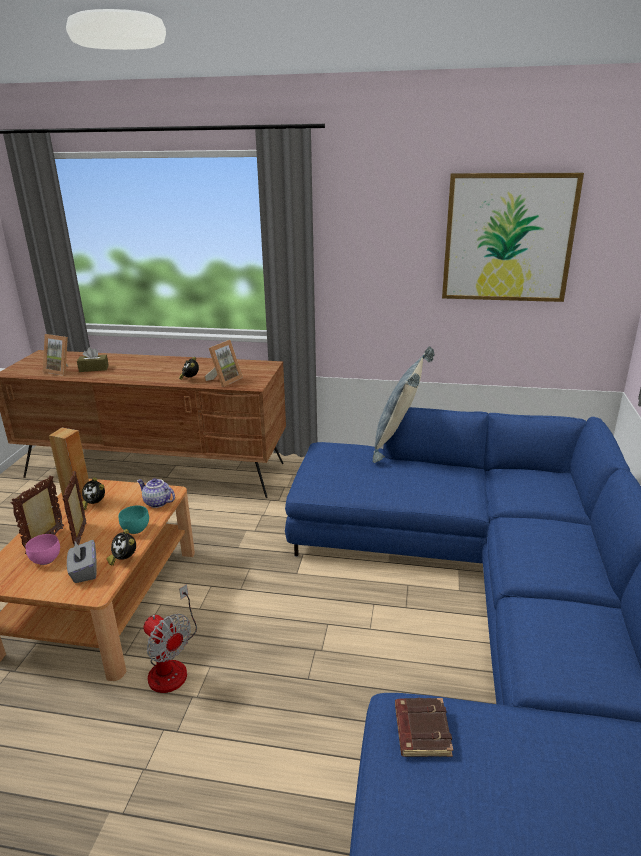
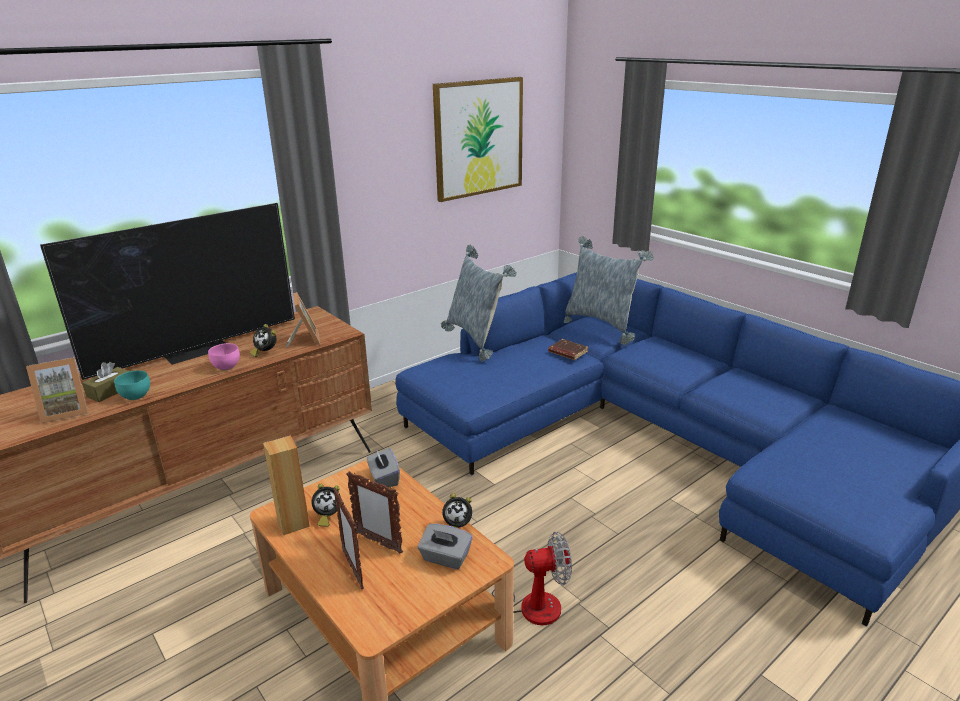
camera: 50 degrees left, 0 degrees up
pink bowl [26,534,60,565] -> pink bowl moved to [208,343,240,370]
turquoise bowl [119,506,149,534] -> turquoise bowl moved to [114,370,150,400]
teapot [137,478,175,508] -> grey tissue box [367,448,400,488]
brown book [395,698,453,757] -> brown book moved to [548,339,588,360]
none -> television [40,203,295,380]
none -> pillow [563,236,654,345]

